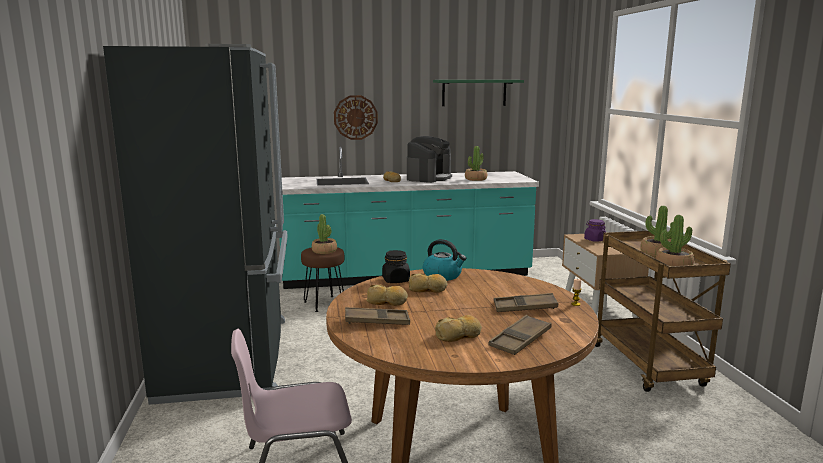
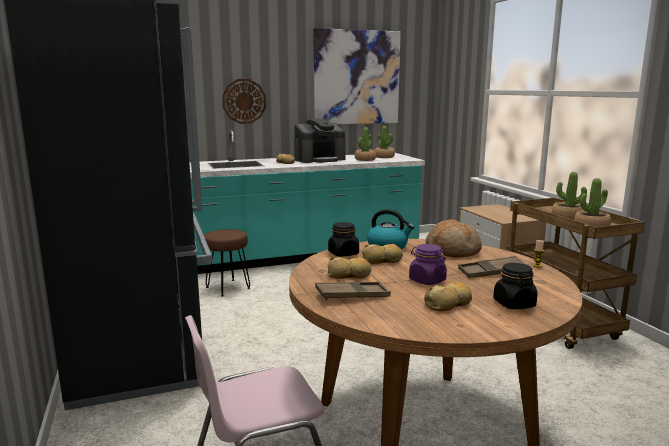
camera: 10 degrees left, 0 degrees up
potted plant [312,214,337,254] -> potted plant moved to [375,126,395,158]
coffee machine [407,136,452,183] -> coffee machine turned 45 degrees clockwise [294,119,346,163]
green shelf [433,80,524,106] -> picture [313,28,401,124]
brown tray [489,315,552,355] -> black jar [493,263,537,309]
purple jar [584,219,606,242] -> purple jar moved to [409,244,447,285]
none -> bread [426,219,482,258]

